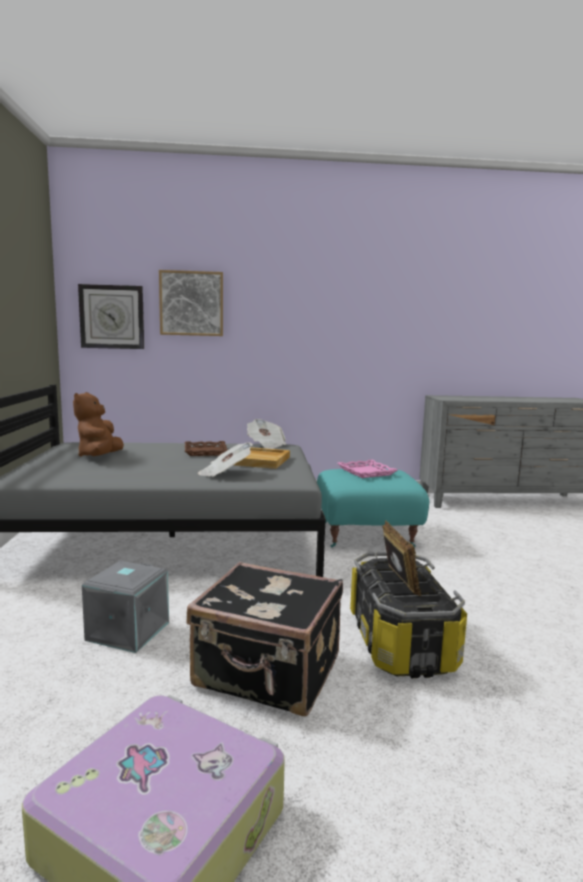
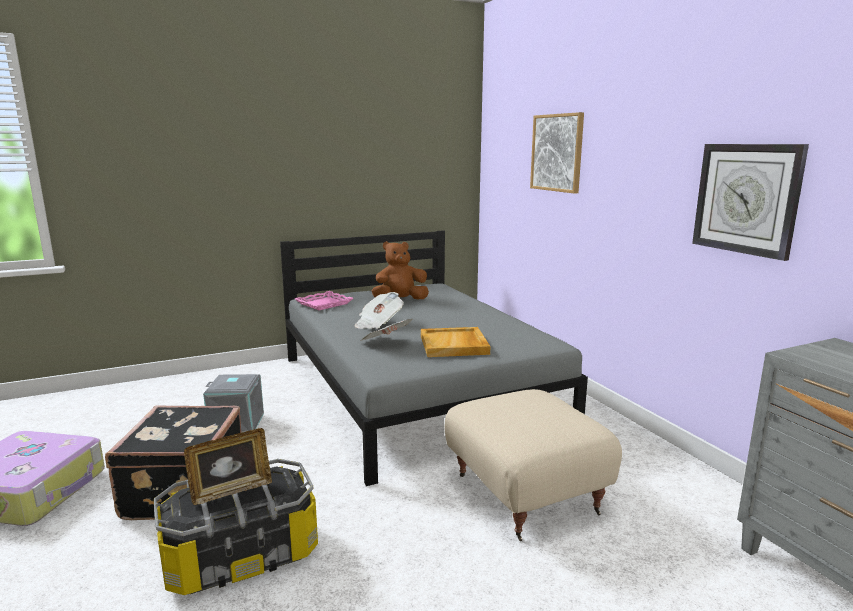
camera: 70 degrees right, 5 degrees up
wall clock [78,284,144,349] -> wall clock moved to [692,144,809,261]
brown tray [185,441,228,456] -> none
newspaper [247,419,286,449] -> newspaper moved to [354,292,404,329]
turquoise ottoman [317,469,429,548] -> beige ottoman [444,389,622,541]
pink tray [337,460,398,478] -> pink tray moved to [295,291,354,310]

